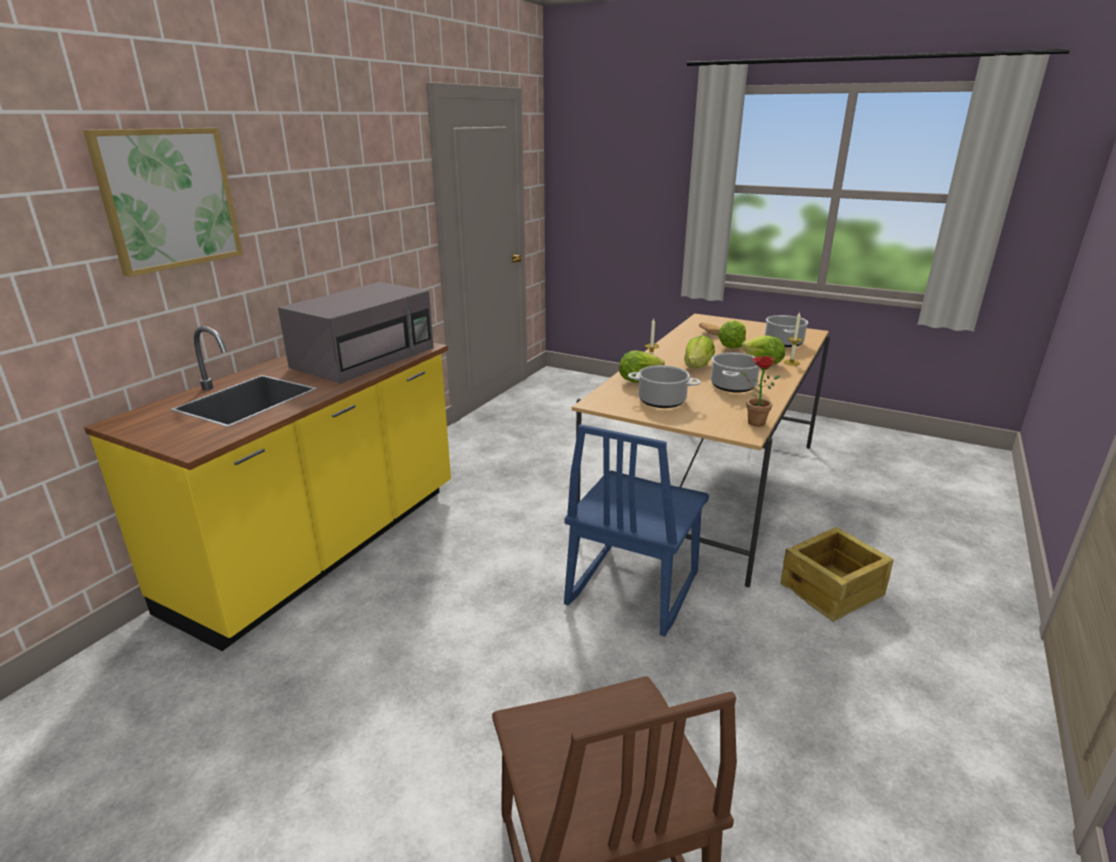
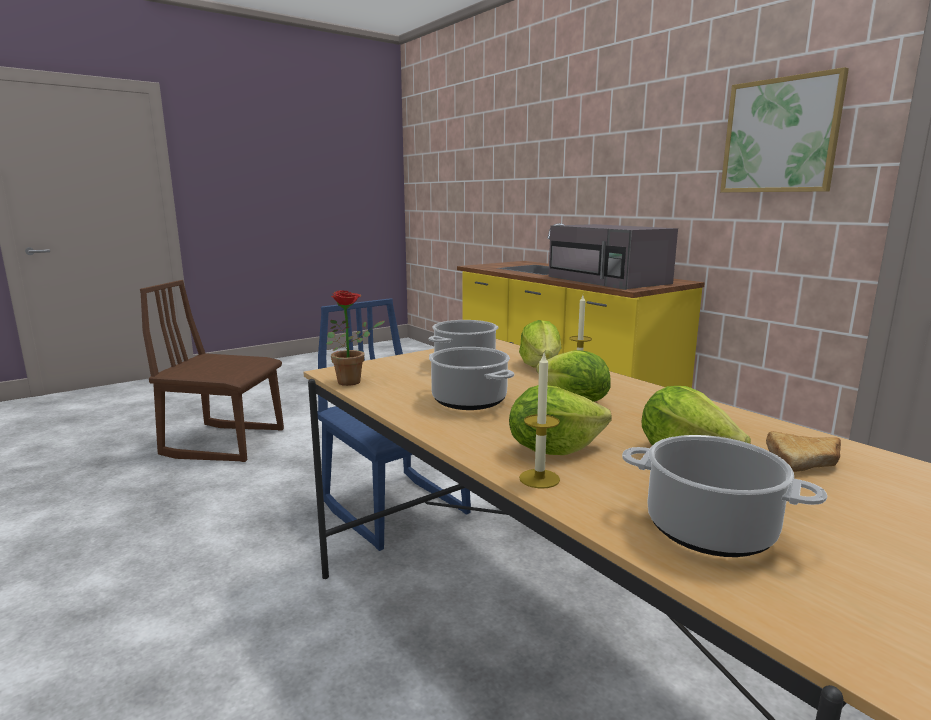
camera: 115 degrees right, 10 degrees down
picture [83,128,243,277] -> picture moved to [720,67,849,192]
crate [781,527,894,622] -> none

